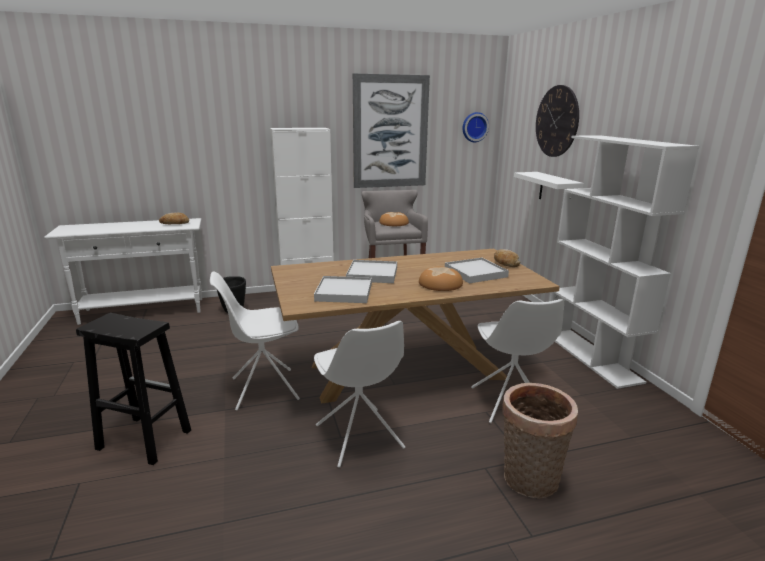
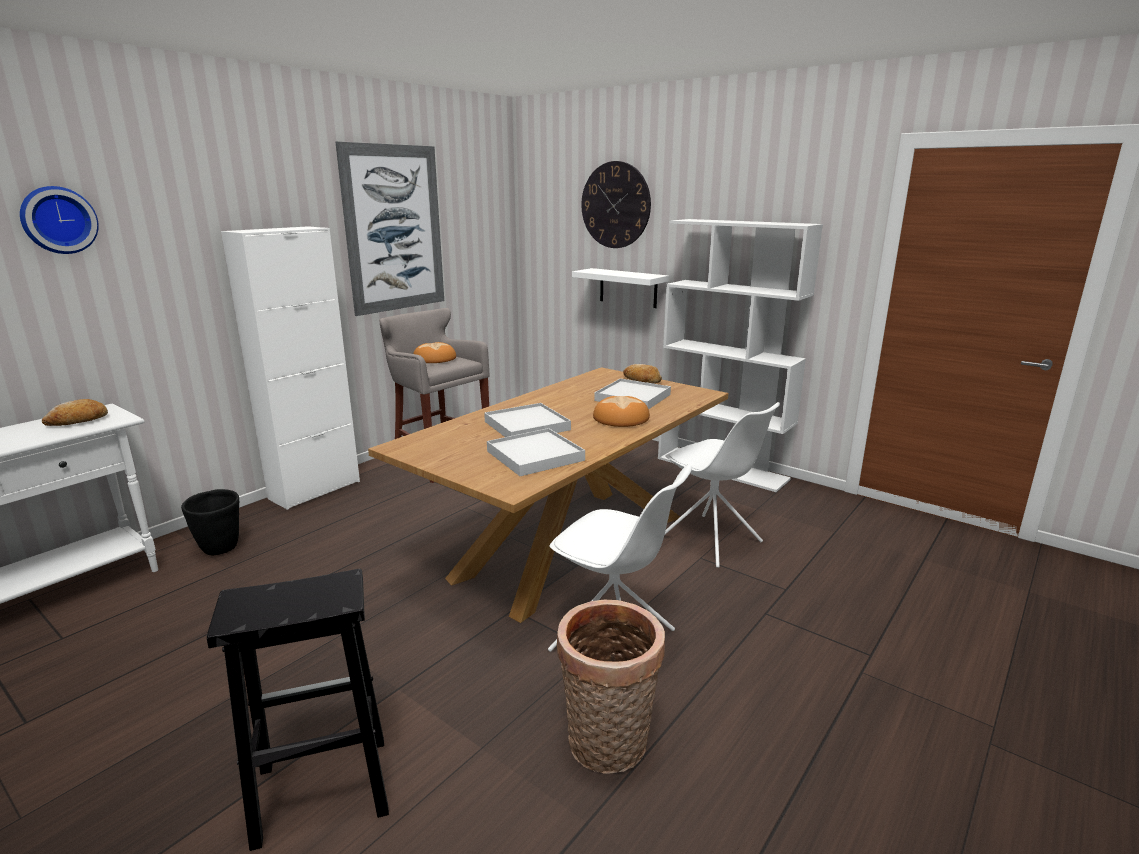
camera: 35 degrees left, 0 degrees up
white chair [210,271,300,410] -> none
wall clock [463,112,489,142] -> wall clock moved to [20,186,99,254]
basket [502,383,578,499] -> basket moved to [557,600,665,774]

